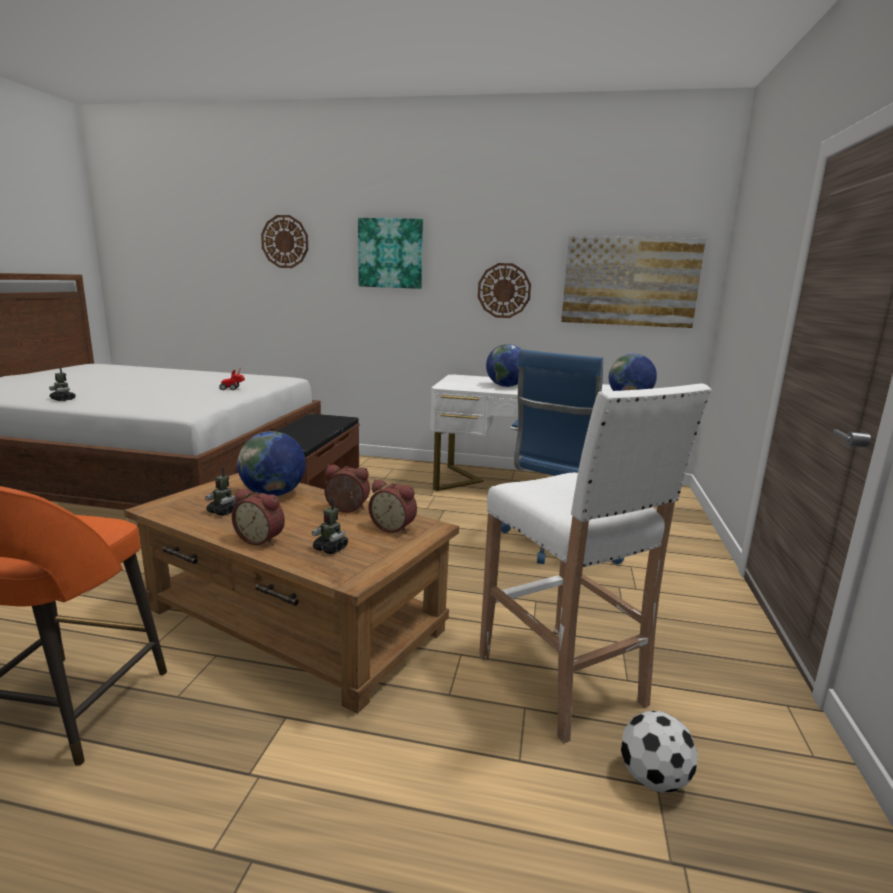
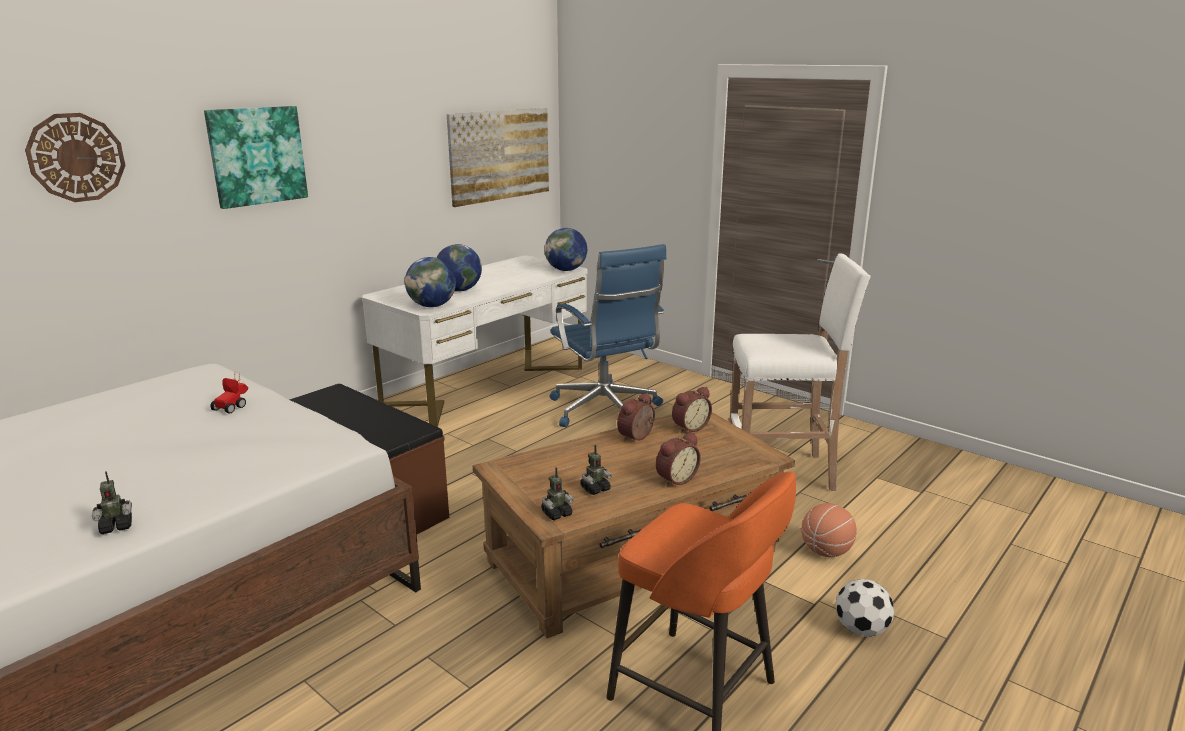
camera: 60 degrees left, 5 degrees up
globe [237,431,306,496] -> globe moved to [405,257,456,307]
toy robot [312,499,348,554] -> toy robot moved to [541,467,574,520]
wall clock [478,263,531,318] -> none
football [621,711,698,793] -> football moved to [836,579,894,637]
none -> basketball [801,503,857,557]

